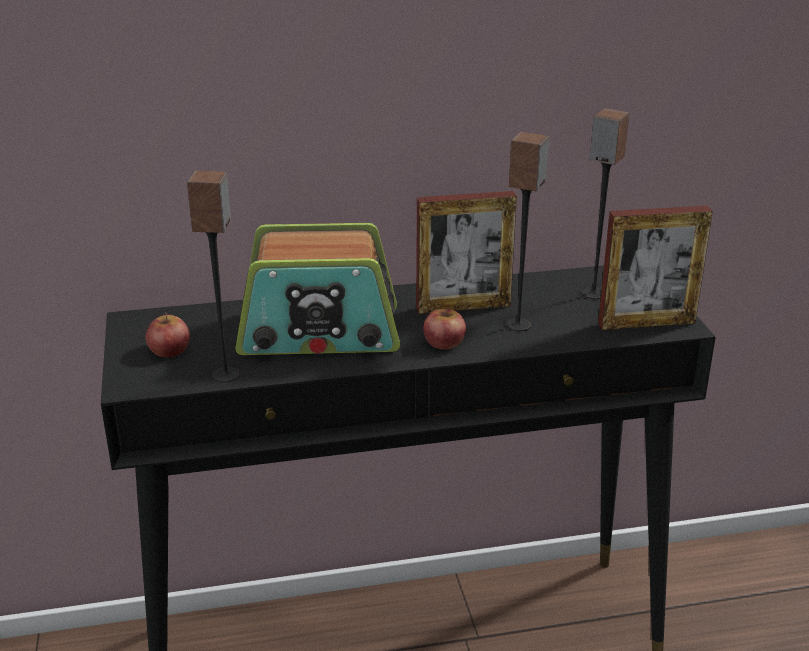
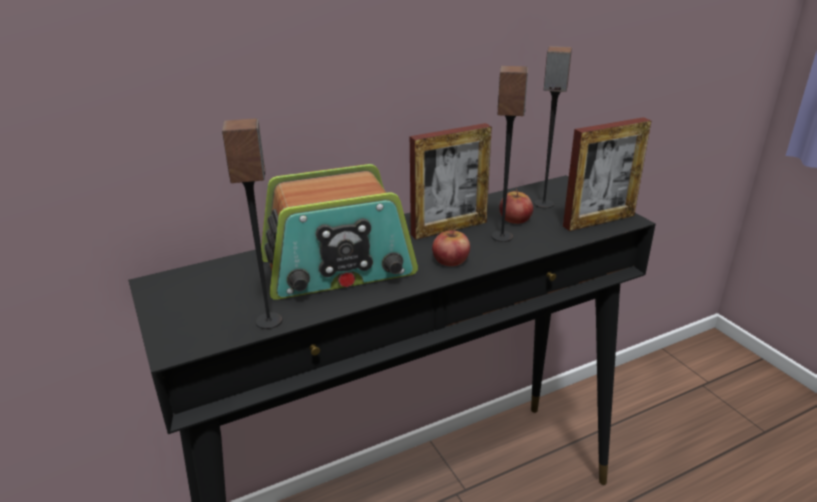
camera: 15 degrees left, 0 degrees up
apple [145,313,190,357] -> apple moved to [499,189,533,224]

